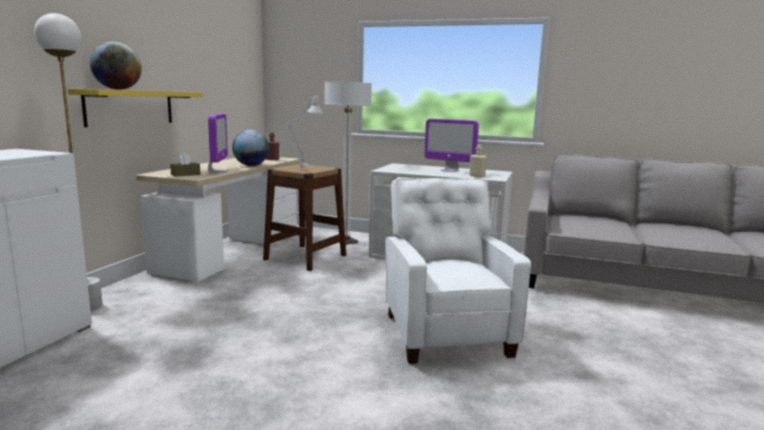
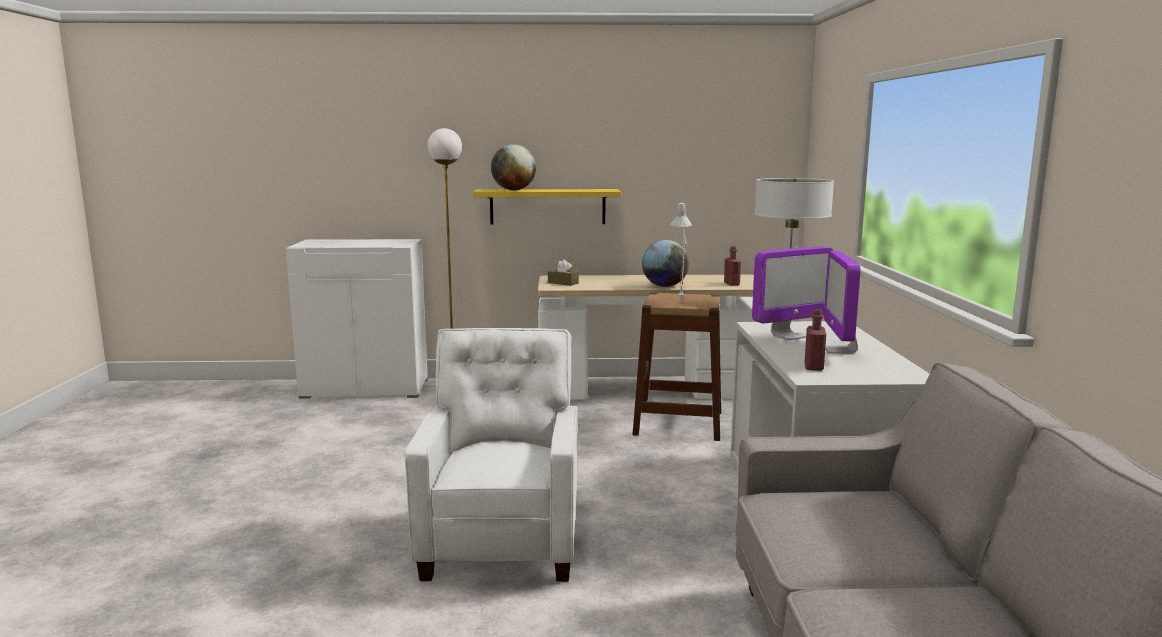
camera: 70 degrees right, 0 degrees up
monitor [208,114,228,172] -> monitor moved to [752,246,833,340]
white armchair [385,178,531,364] -> white armchair turned 60 degrees counterclockwise [405,328,578,582]
beige bottle [470,145,487,177] -> red bottle [805,309,826,371]

